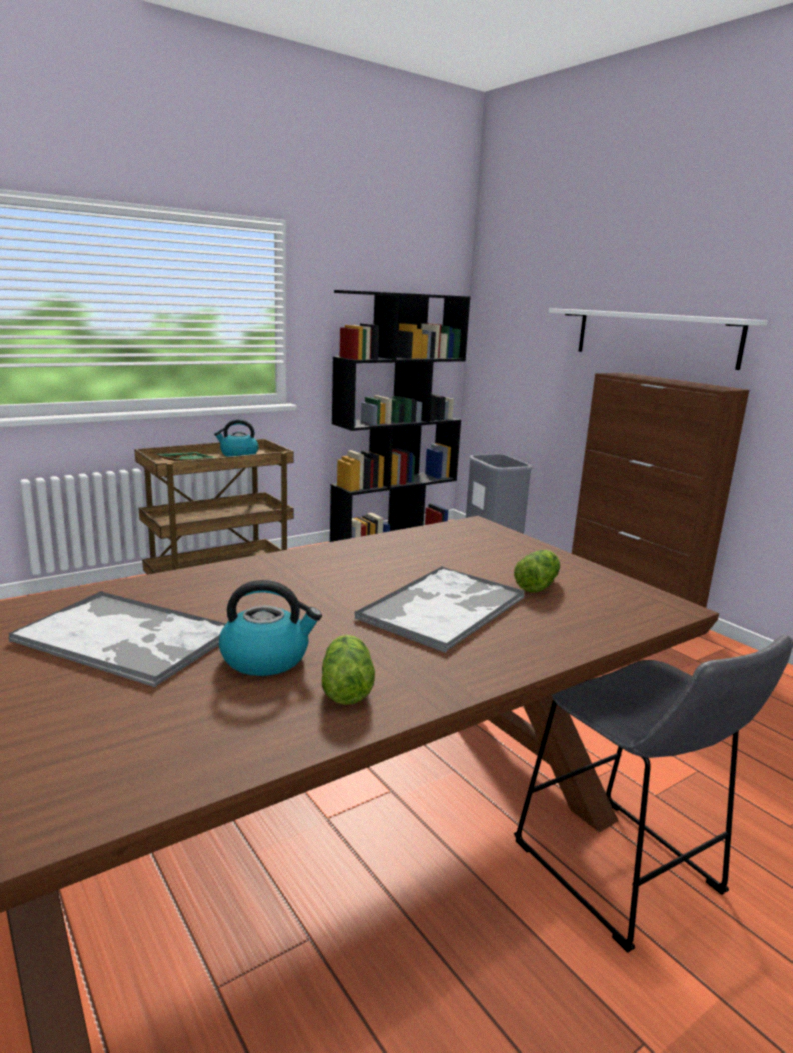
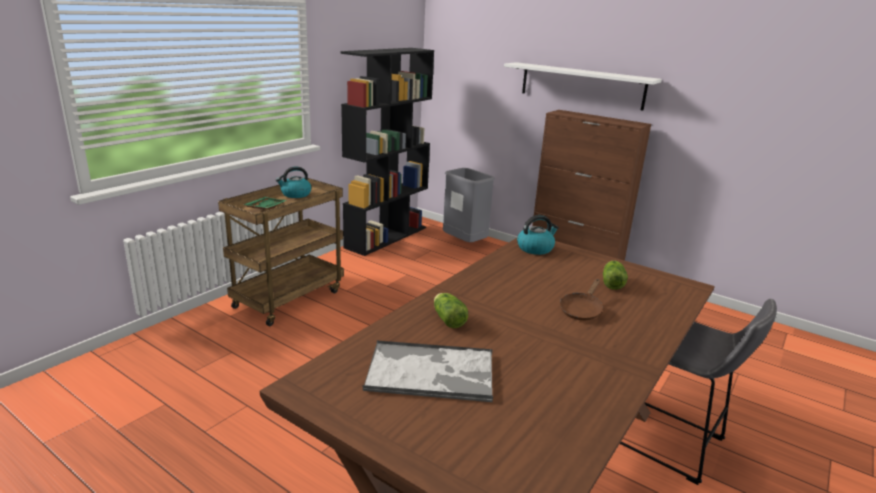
camera: 20 degrees left, 5 degrees up
kettle [219,580,322,676] -> kettle moved to [517,215,559,255]
lettuce [322,635,375,705] -> lettuce moved to [434,293,468,328]
tray [354,566,525,653] -> brown frying pan [560,279,603,320]

